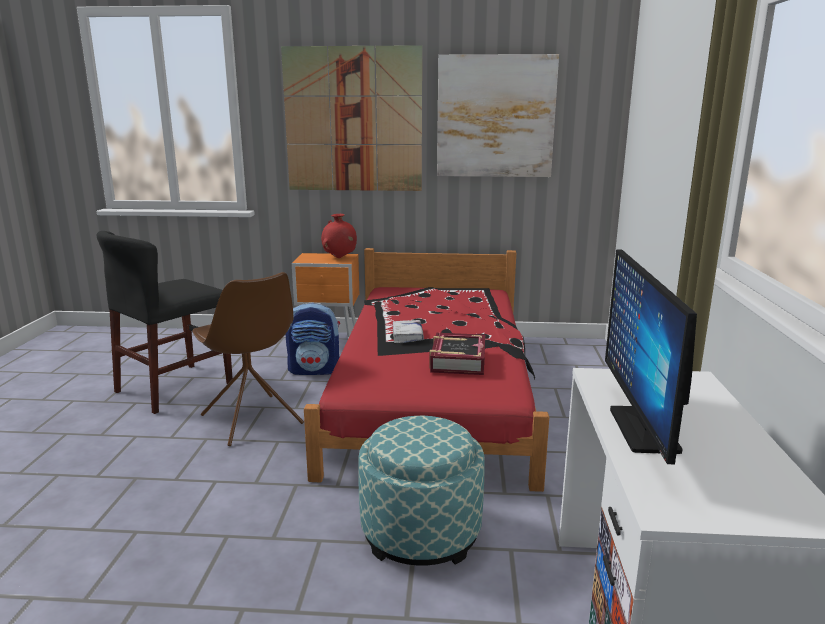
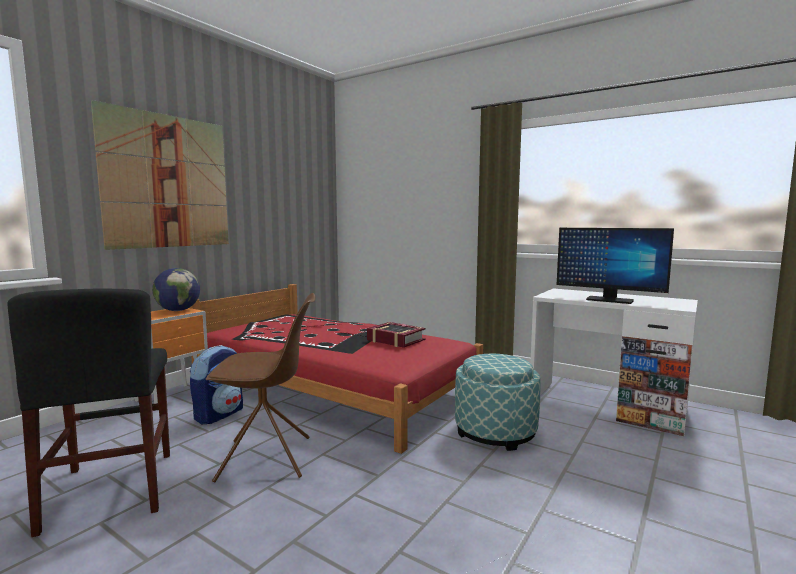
camera: 60 degrees left, 10 degrees down
red vase [321,214,357,258] -> globe [152,268,200,311]
white book [393,320,424,343] -> none
picture [437,54,559,177] -> none

